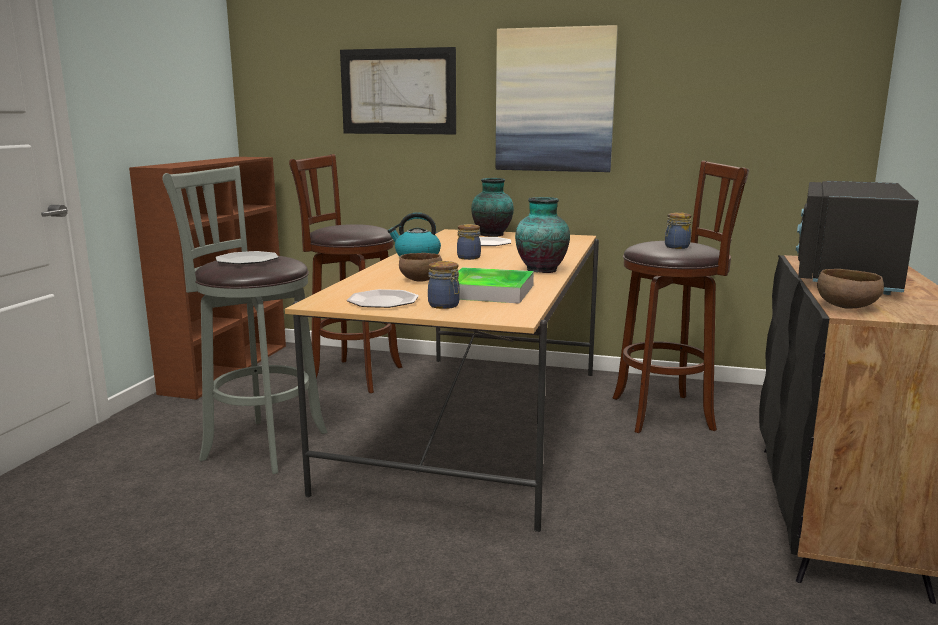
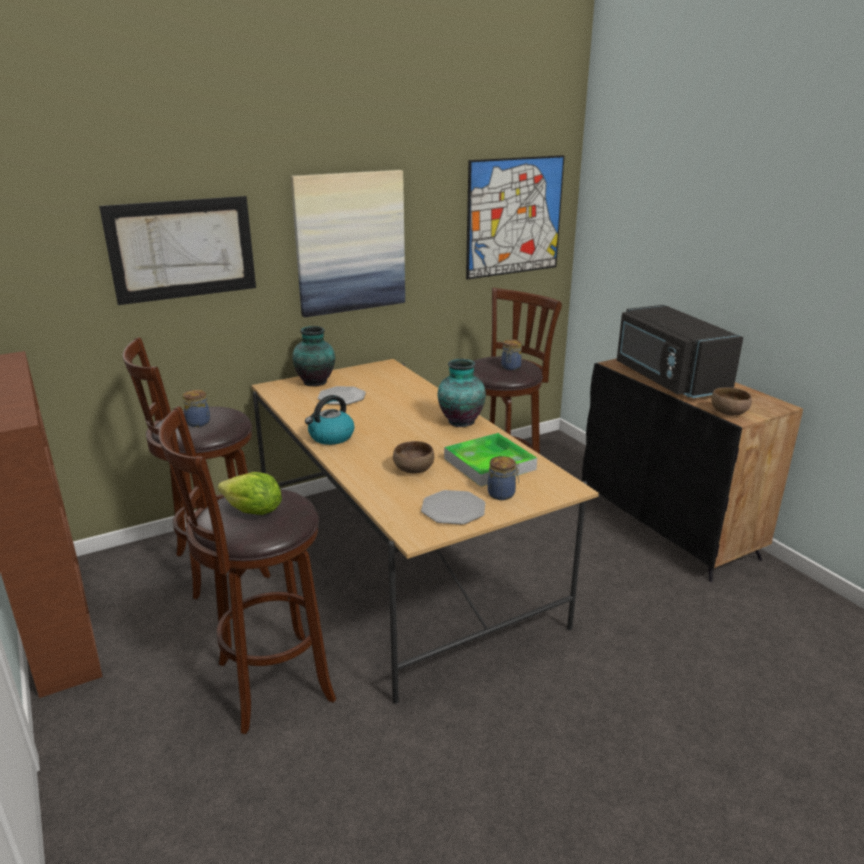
camera: 45 degrees left, 10 degrees up
grey stool [162,166,328,474] -> brown stool [158,406,336,734]
plate [216,251,278,264] -> lettuce [218,472,282,515]
jar [457,224,481,260] -> jar moved to [182,390,210,427]
none -> picture [466,155,565,279]

